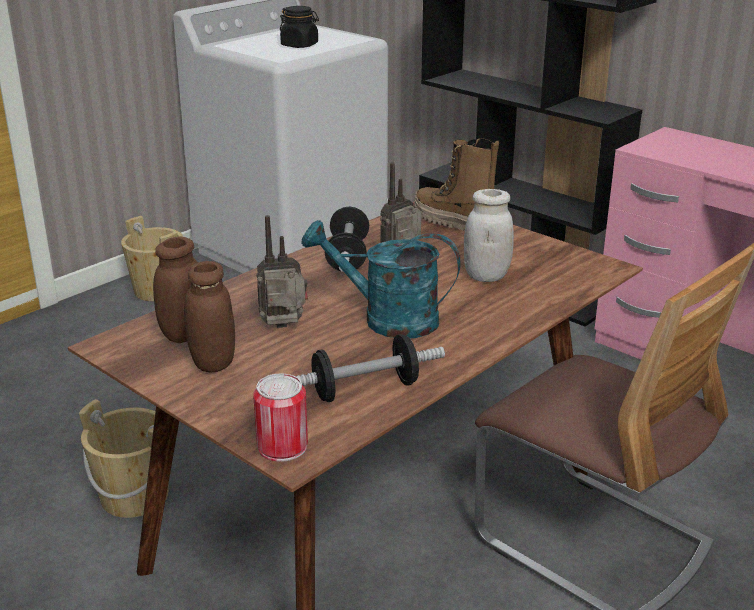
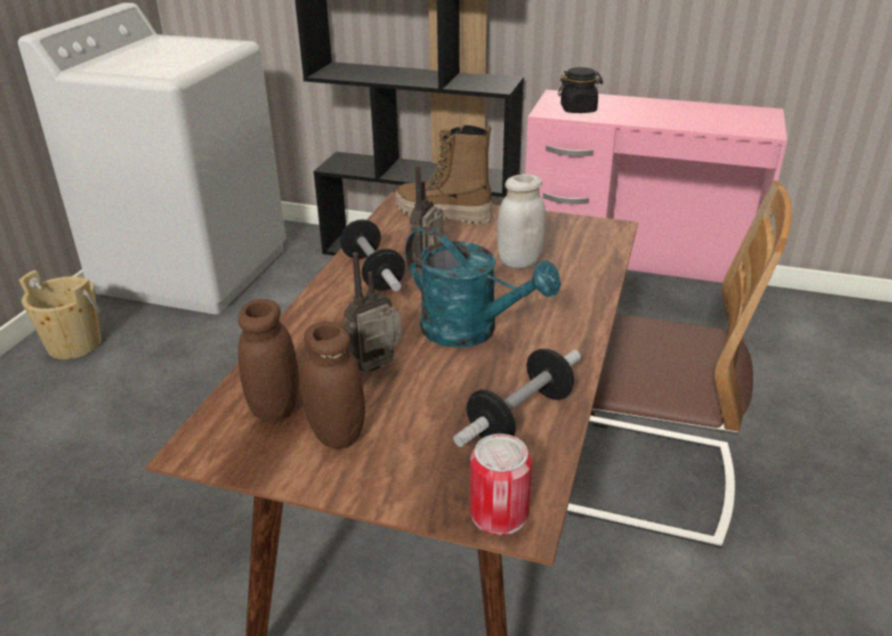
camera: 25 degrees left, 5 degrees up
beige bucket [79,399,169,518] -> none
black jar [280,6,319,48] -> black jar moved to [558,67,603,113]
turquoise watering can [301,220,460,338] -> turquoise watering can turned 135 degrees counterclockwise [405,227,561,348]

